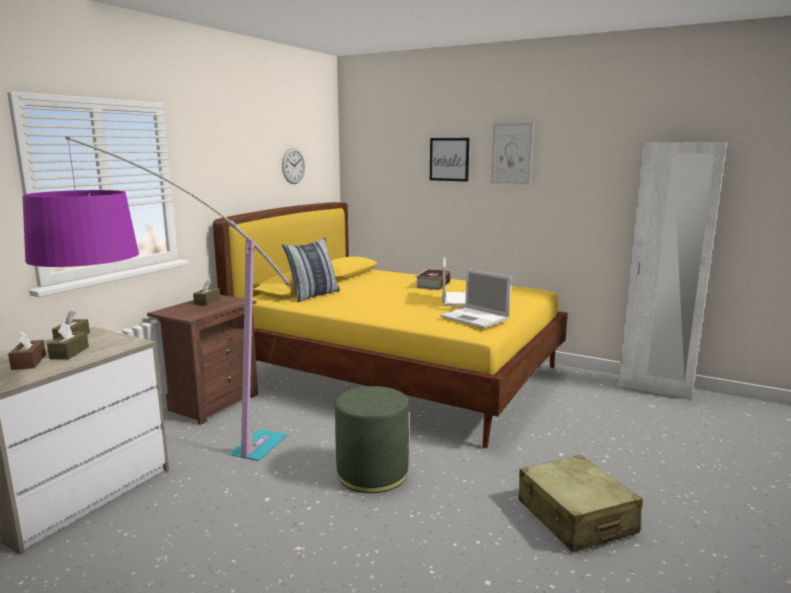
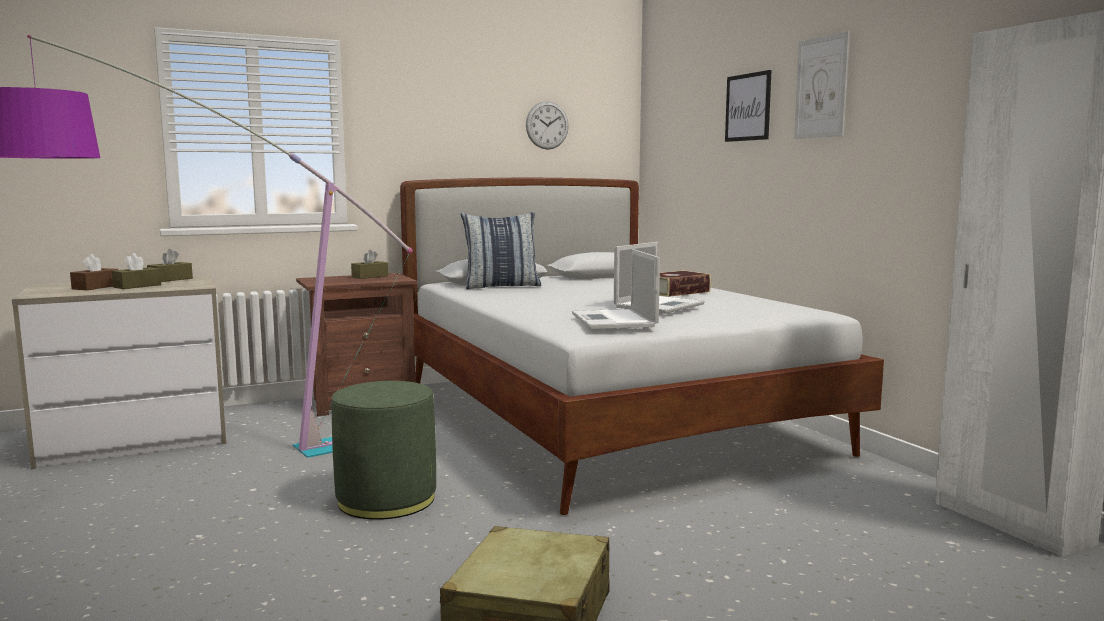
camera: 35 degrees right, 5 degrees down
yellow bed [213,202,568,448] -> white bed [400,177,884,515]

